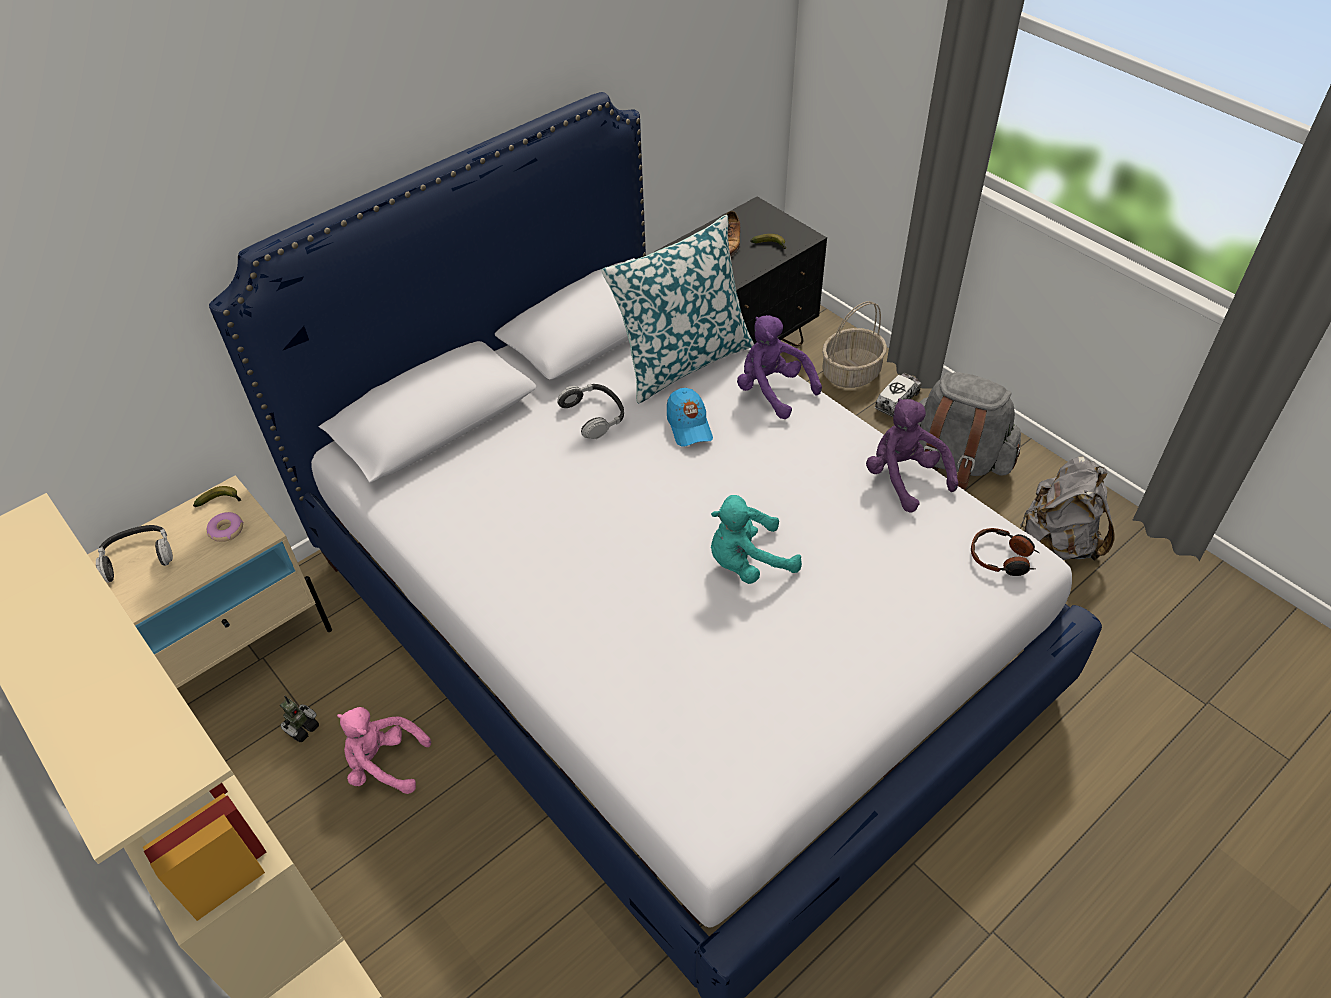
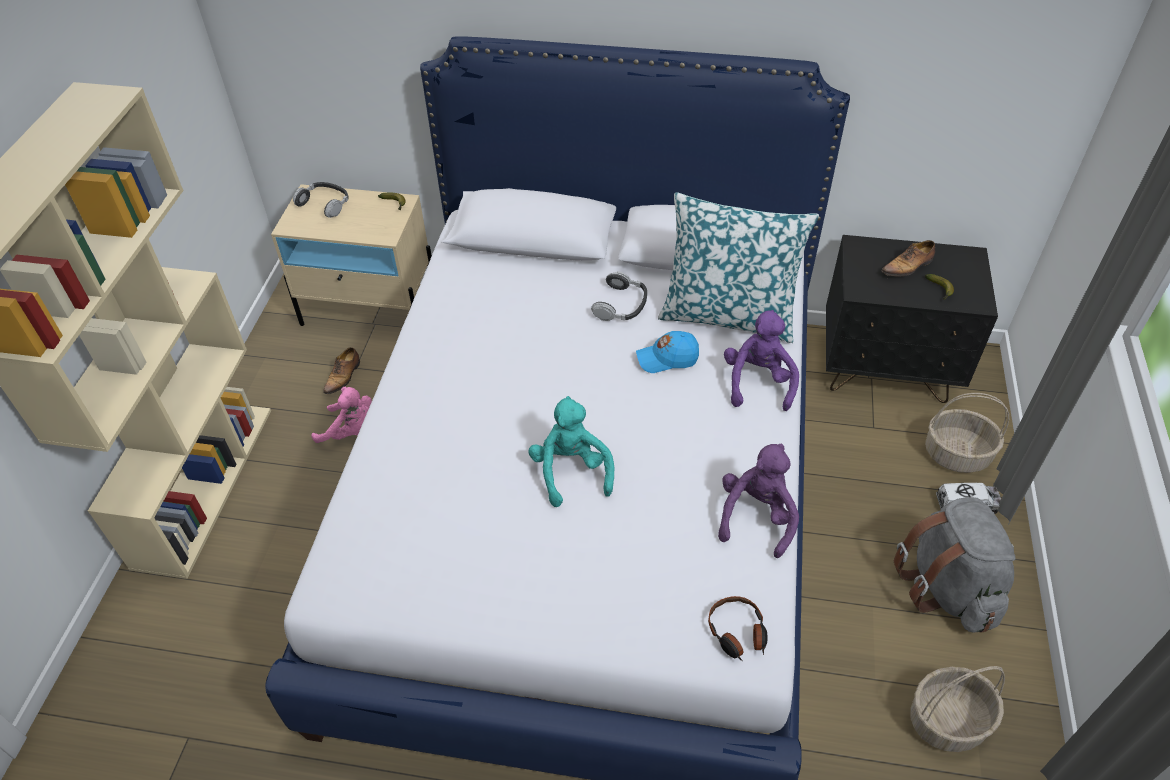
camera: 50 degrees right, 0 degrees up
donut [207,512,243,542] -> none
toy robot [280,696,319,742] -> shoe [323,347,360,397]
pink plush toy [337,707,431,794] -> pink plush toy turned 135 degrees clockwise [311,387,372,443]
blue cap [667,388,713,447] -> blue cap turned 45 degrees clockwise [636,331,699,373]
turquoise plush toy [711,495,802,584] -> turquoise plush toy turned 45 degrees clockwise [528,396,614,507]
grey backpack [1020,457,1114,561] -> basket [910,666,1005,752]

